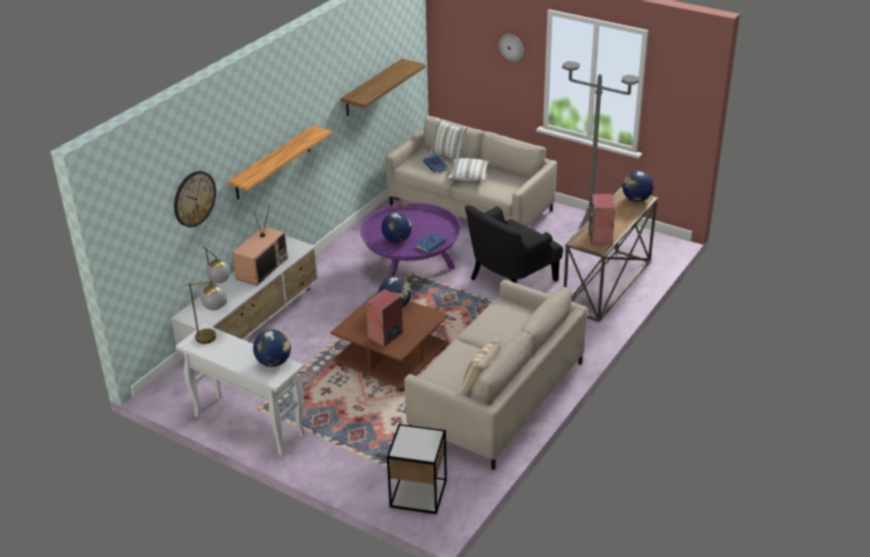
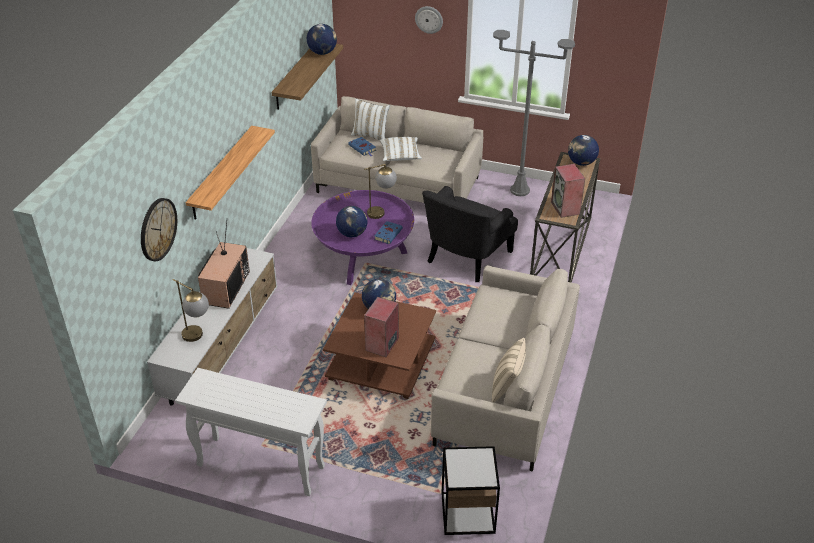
camera: 15 degrees left, 5 degrees up
table lamp [183,281,226,344] -> table lamp moved to [364,164,397,219]
globe [253,330,291,367] -> globe moved to [307,24,337,55]

